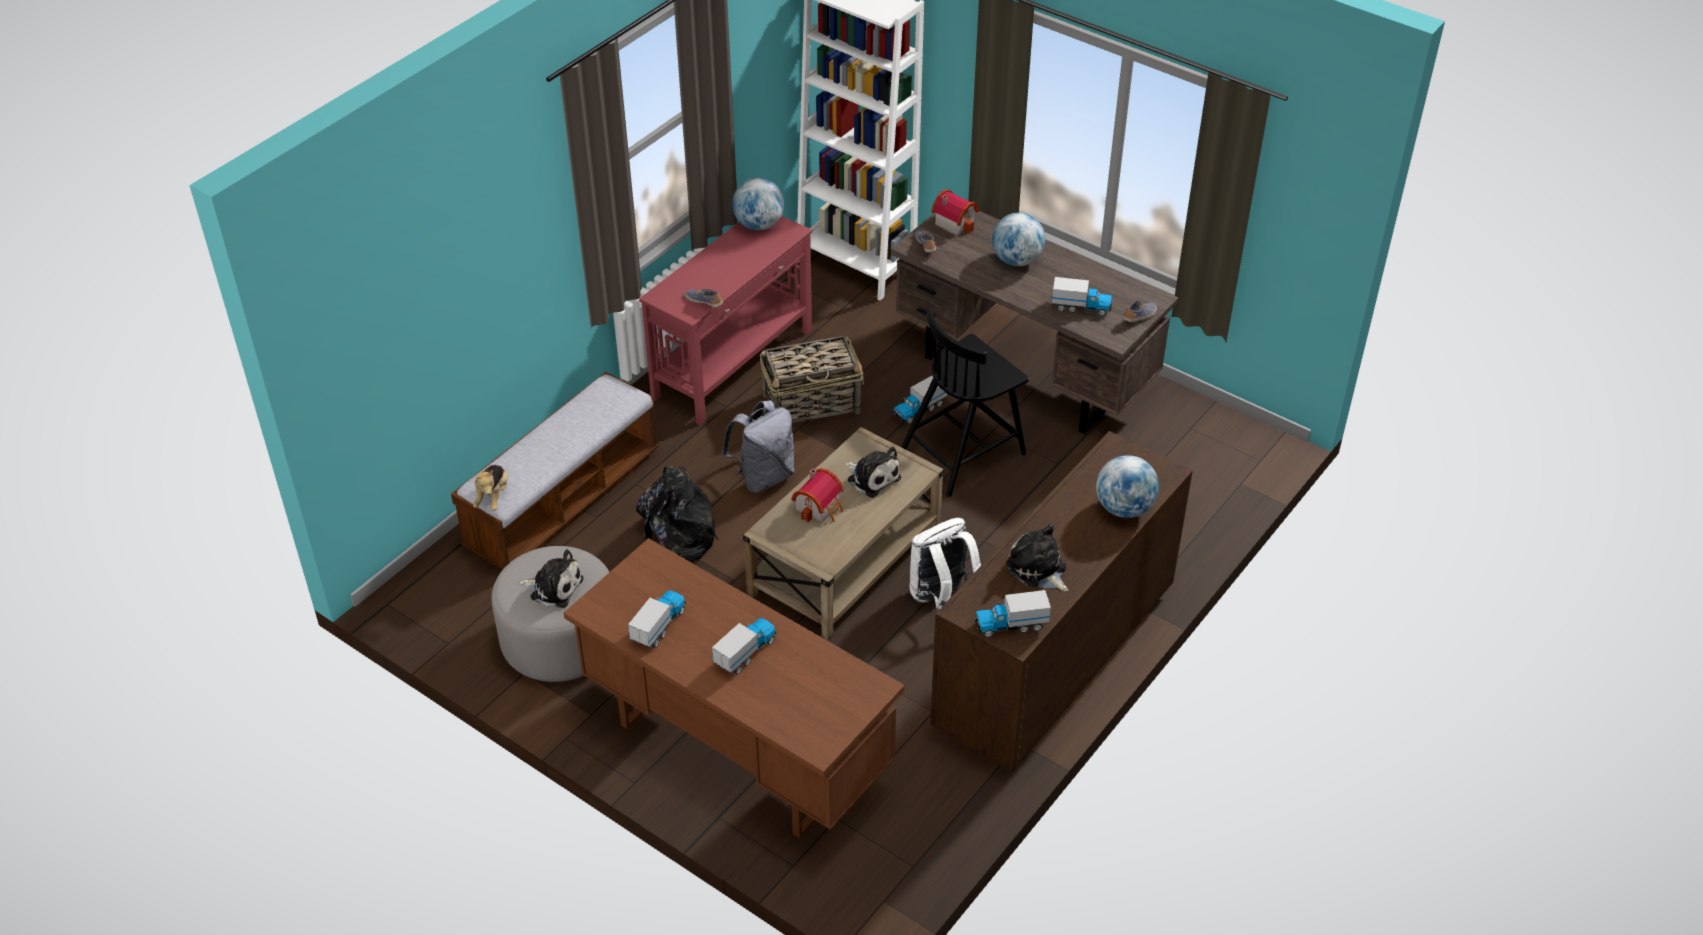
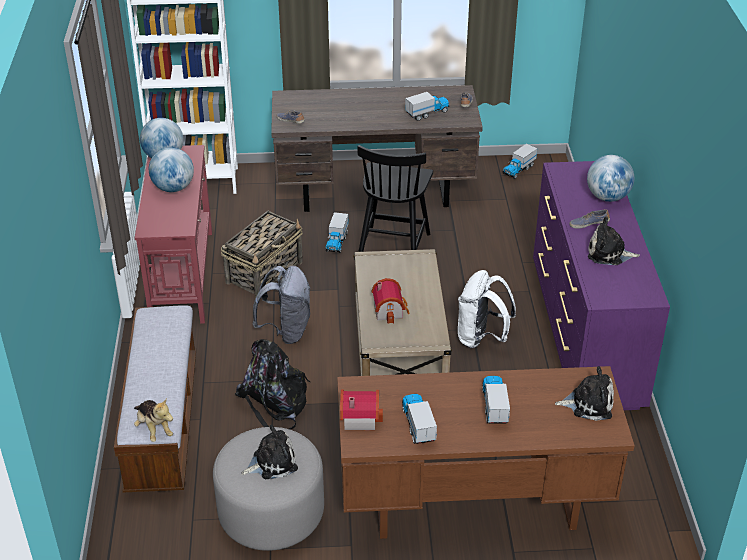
camera: 40 degrees left, 5 degrees down
shoe [685,288,723,307] -> shoe moved to [569,209,610,229]
plush toy [844,447,901,498] -> plush toy moved to [555,366,614,421]
brown dresser [930,431,1193,772] -> purple dresser [533,161,670,410]
toy house [932,189,979,236] -> toy house moved to [340,390,383,430]
toy truck [975,590,1051,637] -> toy truck moved to [502,144,537,179]
globe [992,213,1045,266] -> globe moved to [149,147,194,192]

